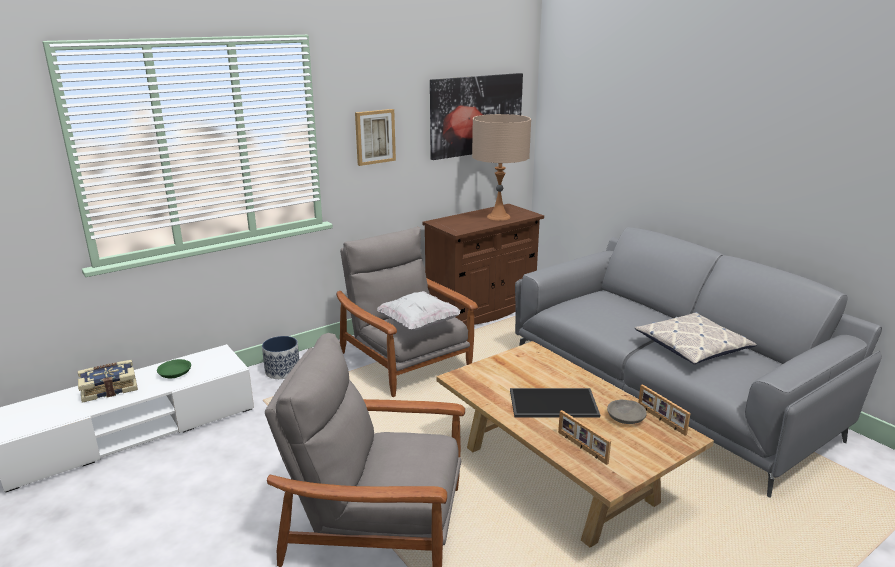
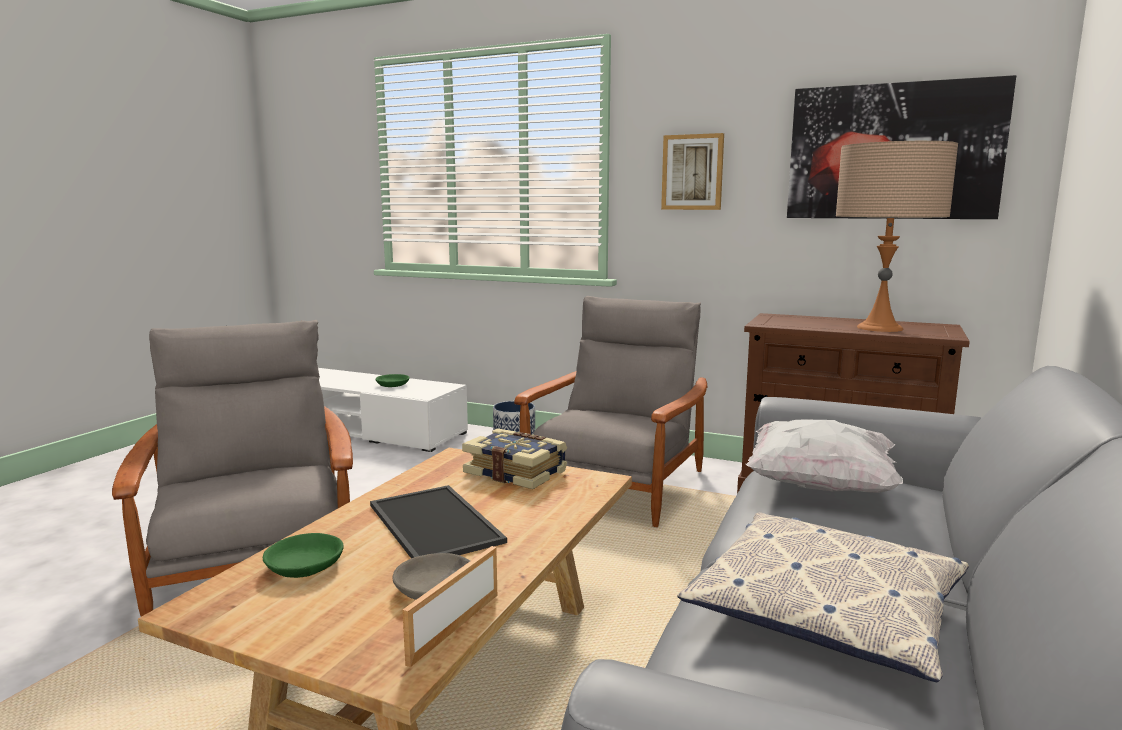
camera: 60 degrees right, 10 degrees down
book [78,360,138,403] -> book moved to [462,428,567,489]
white pillow [377,291,460,331] -> white pillow moved to [745,420,903,493]
picture frame [558,410,611,465] -> green bowl [263,533,344,578]

